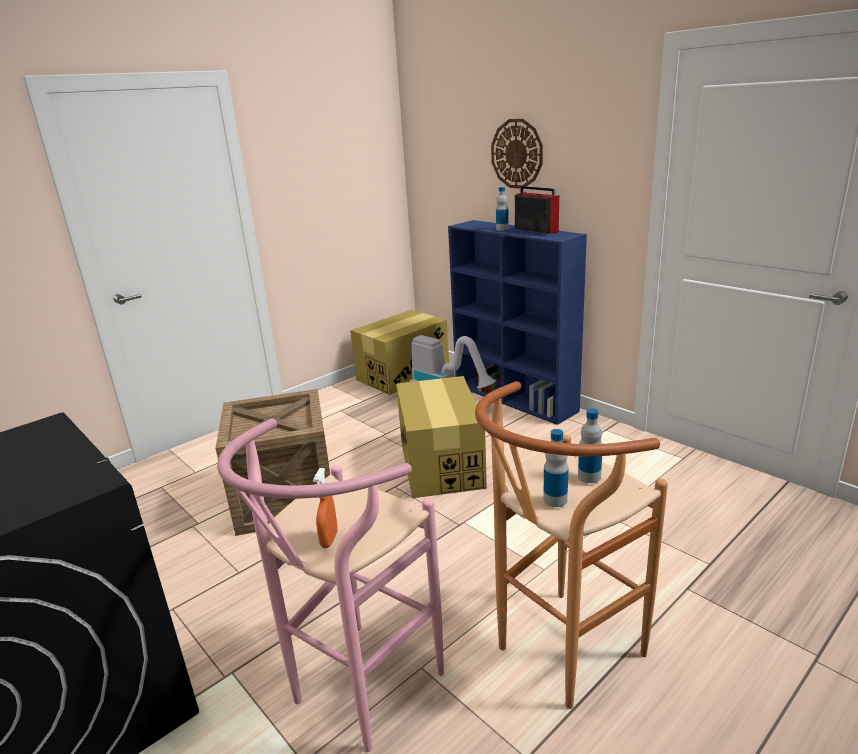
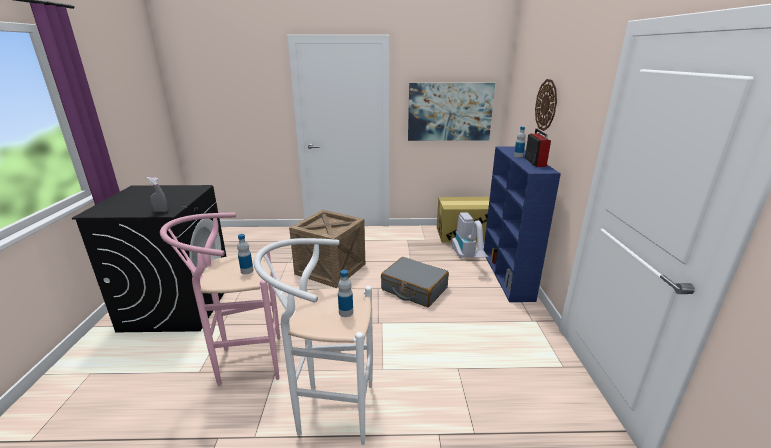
camera: 40 degrees right, 0 degrees up
orange spray bottle [313,468,338,548] -> none
cardboard box [396,376,487,498] -> grey suitcase [381,257,449,307]
brown stool [475,381,668,709] -> white stool [254,238,373,445]
bottle [543,429,569,507] -> bottle moved to [237,234,254,274]
none -> grey spray bottle [147,177,168,212]
none -> picture [408,83,495,141]

